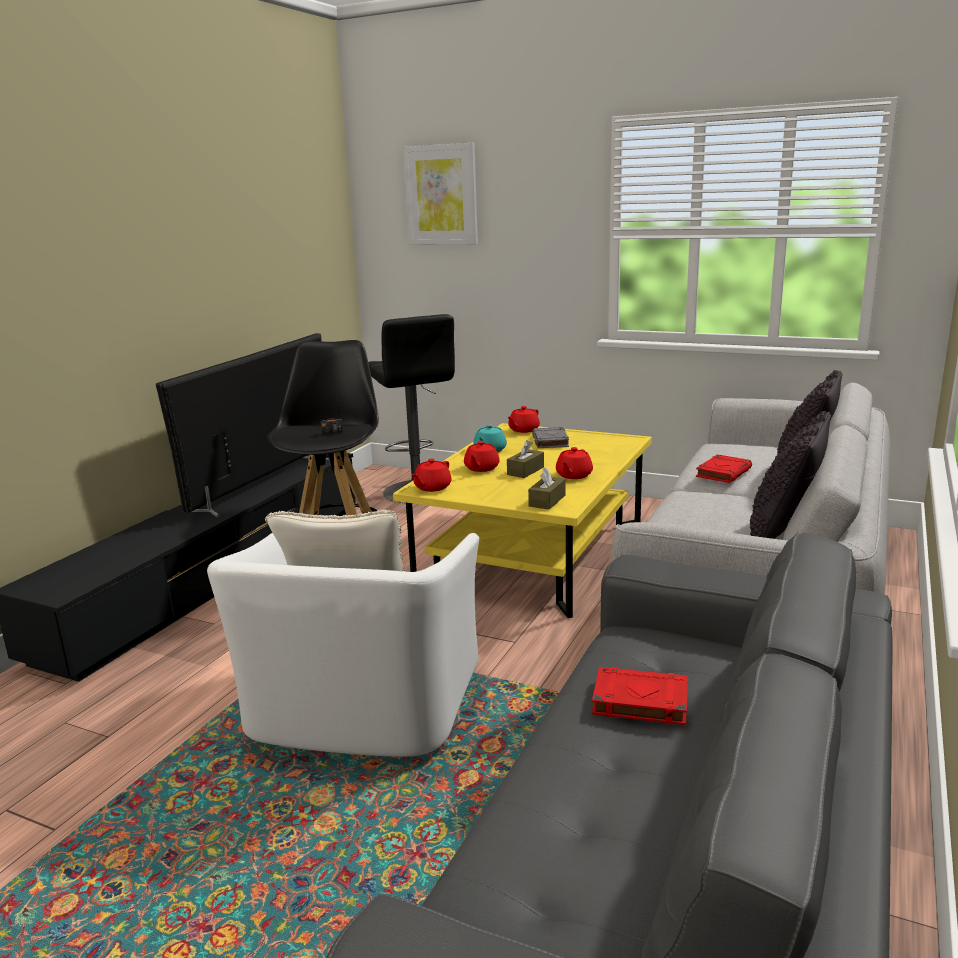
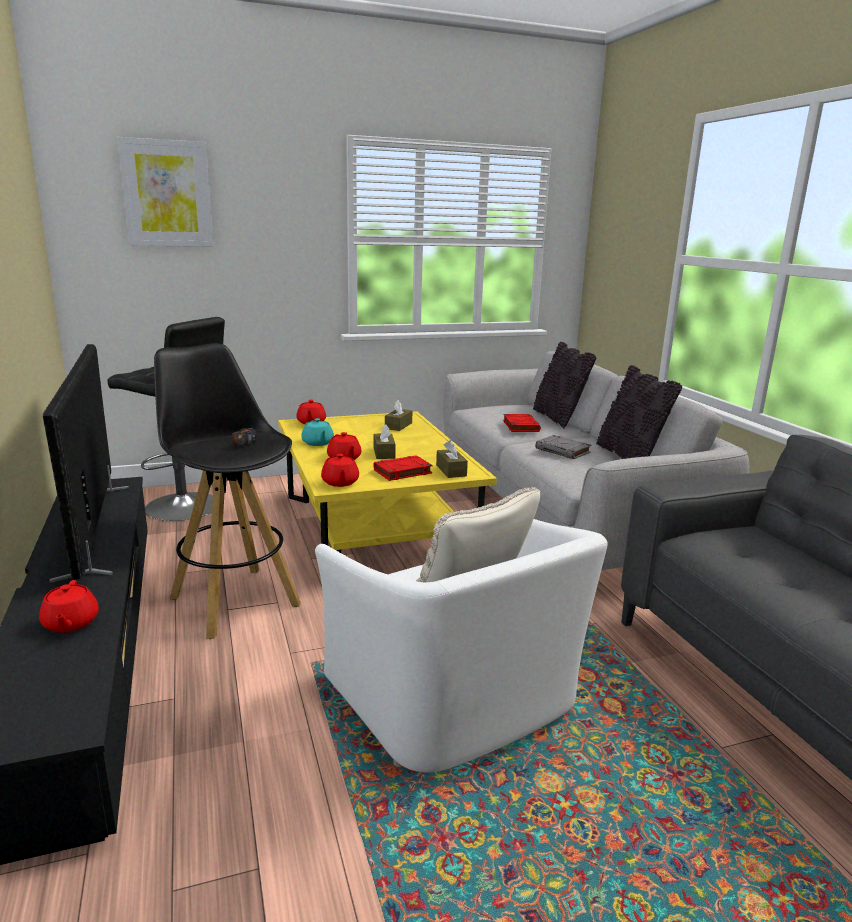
camera: 45 degrees left, 0 degrees up
grey book [532,427,569,448] -> grey book moved to [535,435,592,459]
red teapot [556,447,593,479] -> red teapot moved to [39,580,99,633]
red book [592,667,688,725] -> red book moved to [373,455,433,481]
none -> brown tissue box [385,400,412,431]

